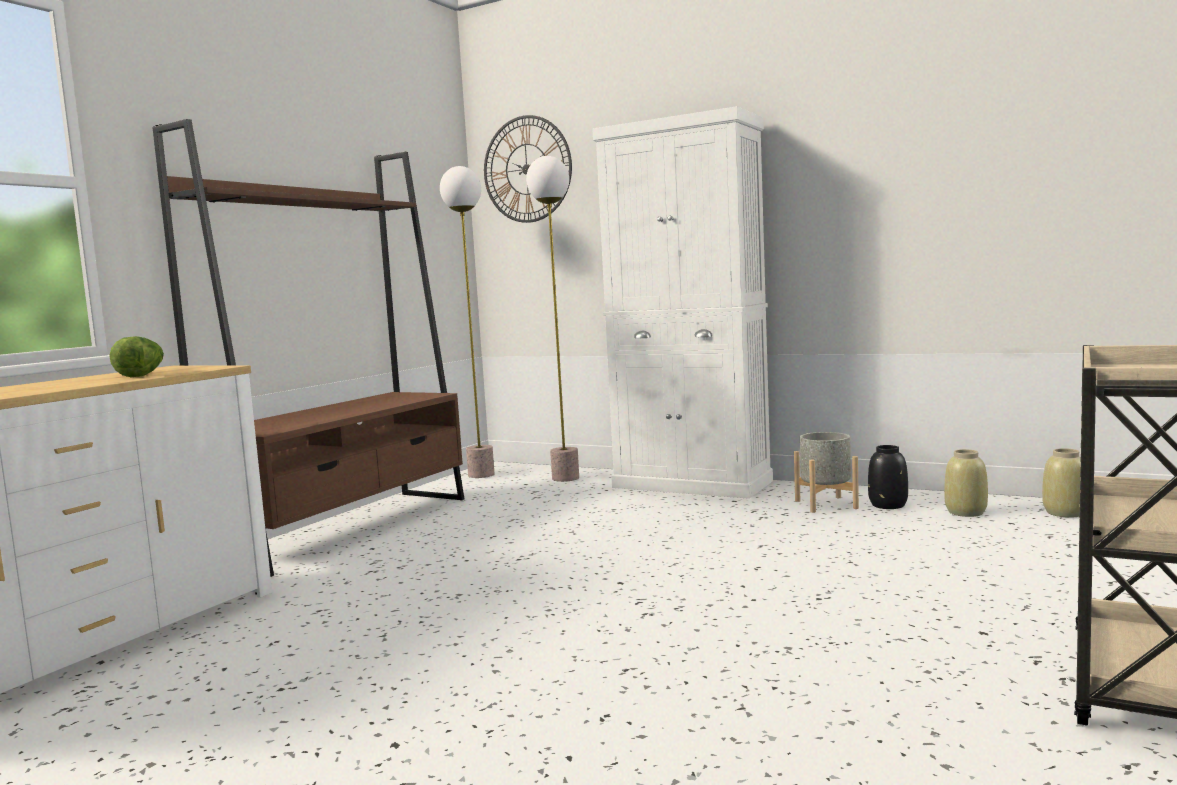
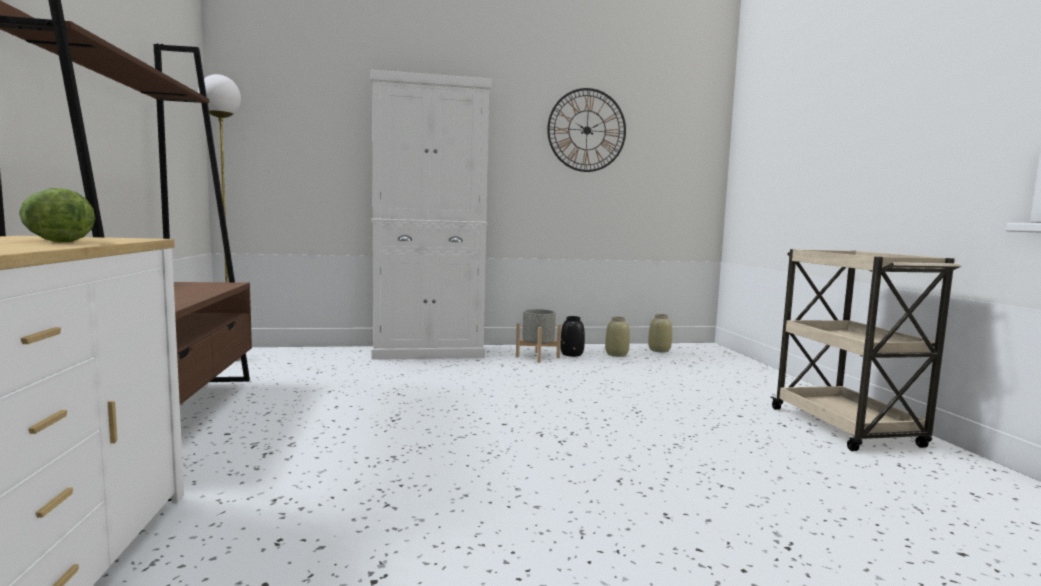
camera: 40 degrees left, 0 degrees up
wall clock [484,115,572,223] -> wall clock moved to [547,88,626,172]
floor lamp [526,156,579,482] -> none

